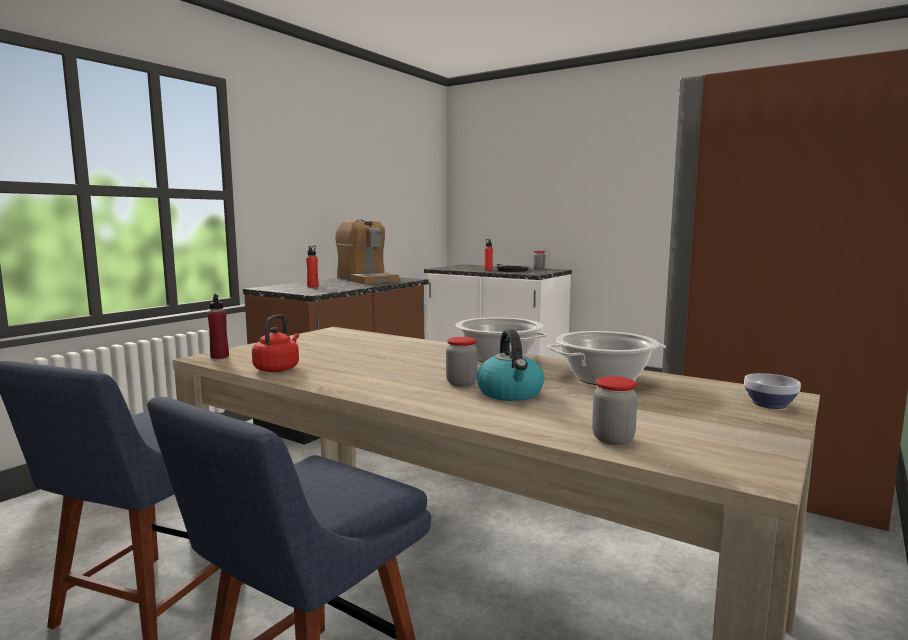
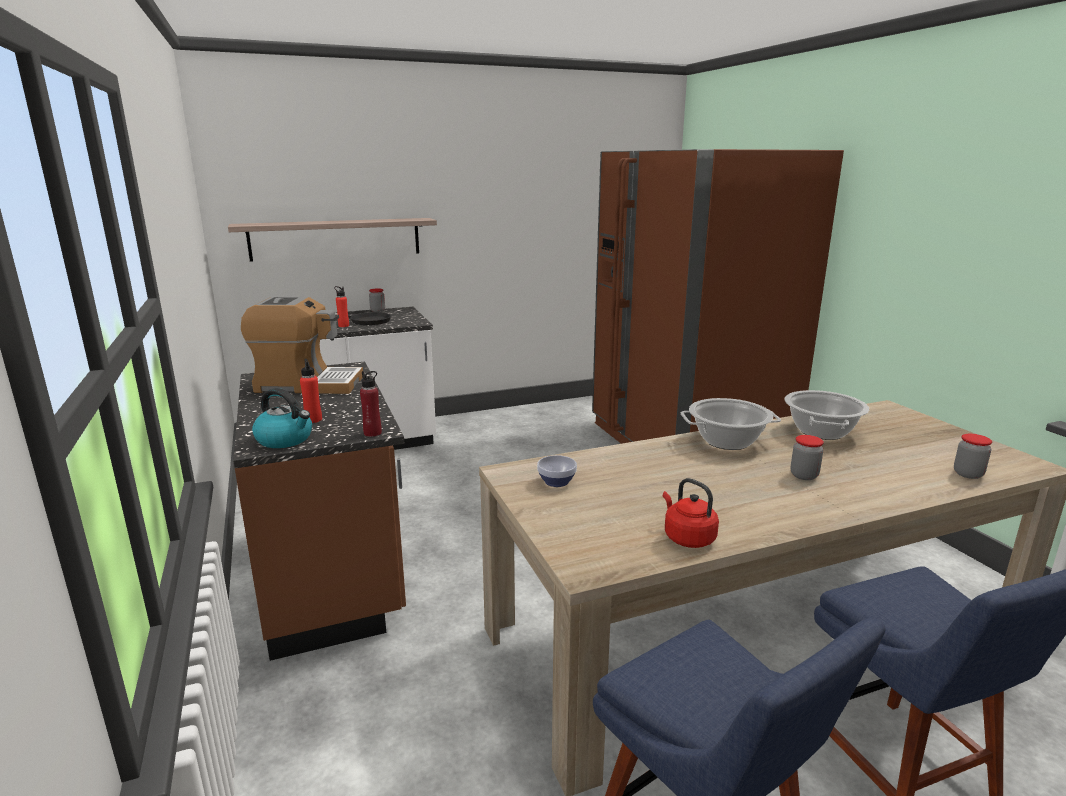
camera: 55 degrees left, 10 degrees up
red bottle [208,294,229,359] -> red bottle moved to [360,371,382,437]
kettle [476,329,545,401] -> kettle moved to [252,388,312,448]
bowl [744,373,801,409] -> bowl moved to [537,455,577,487]
none -> shelf [228,218,437,262]

